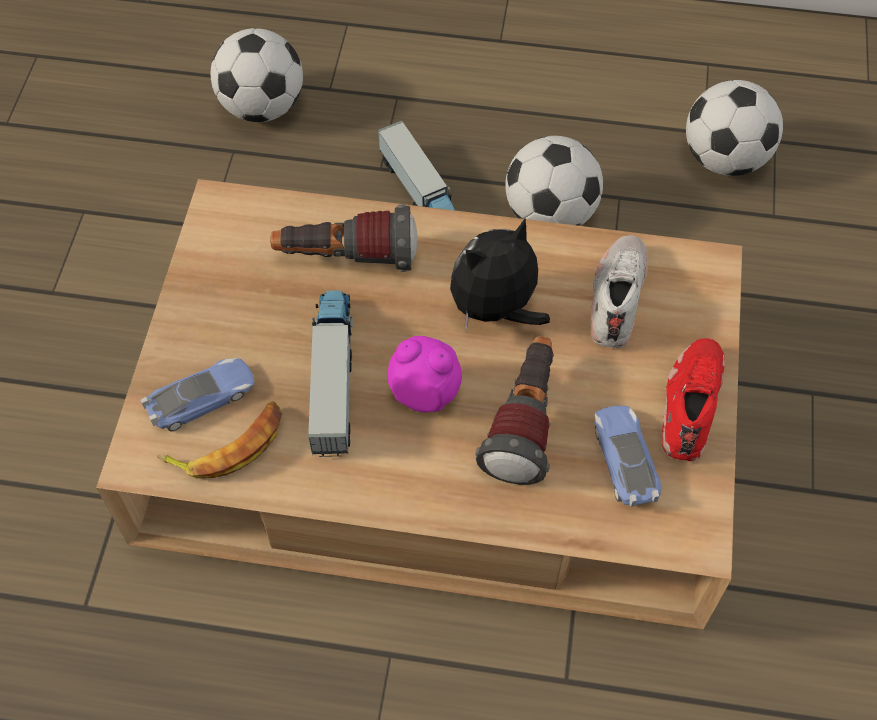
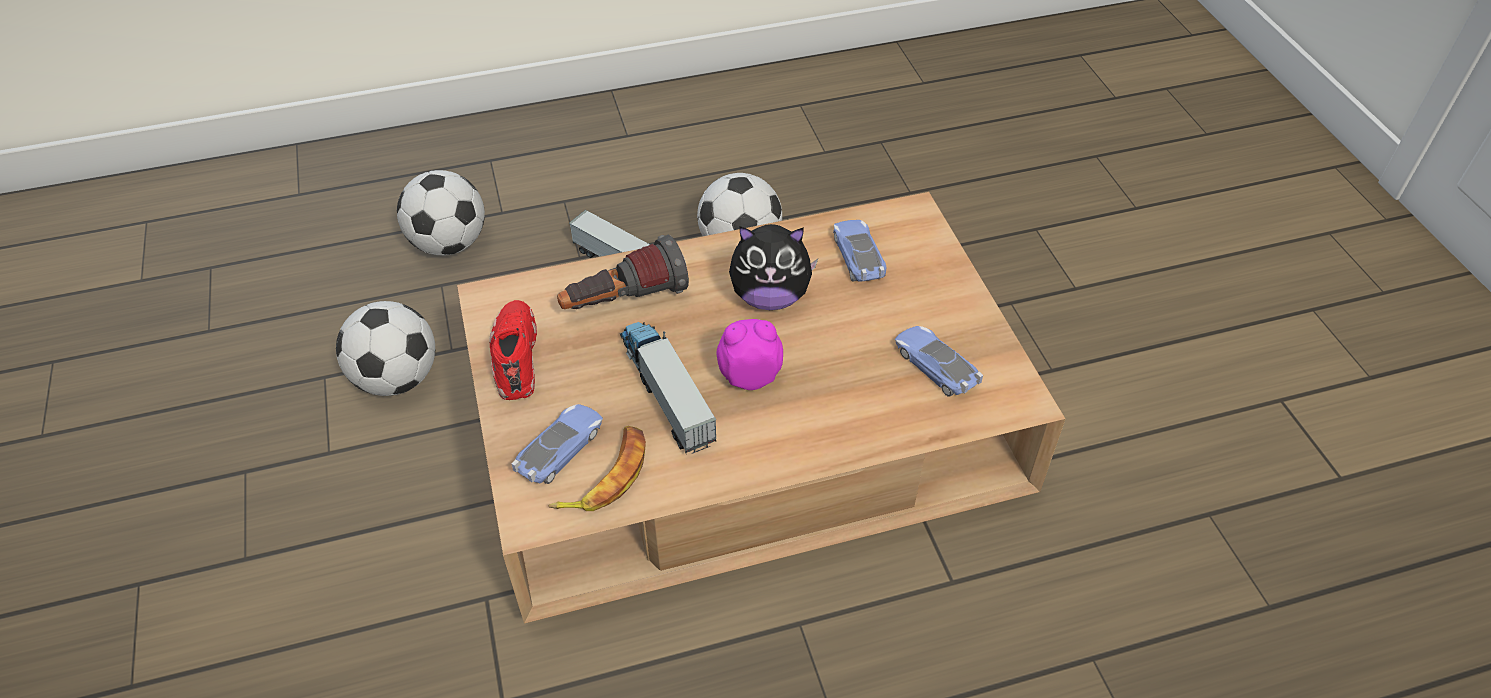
camera: 25 degrees left, 10 degrees down
plush toy [450,218,550,331] -> plush toy turned 120 degrees counterclockwise [729,224,818,310]
flashlight [475,336,554,485] -> none
white shoe [591,235,648,348] -> toy car [833,220,886,282]
red shoe [662,338,725,461] -> red shoe moved to [489,300,537,400]
football [686,80,783,176] -> football moved to [336,301,435,396]

